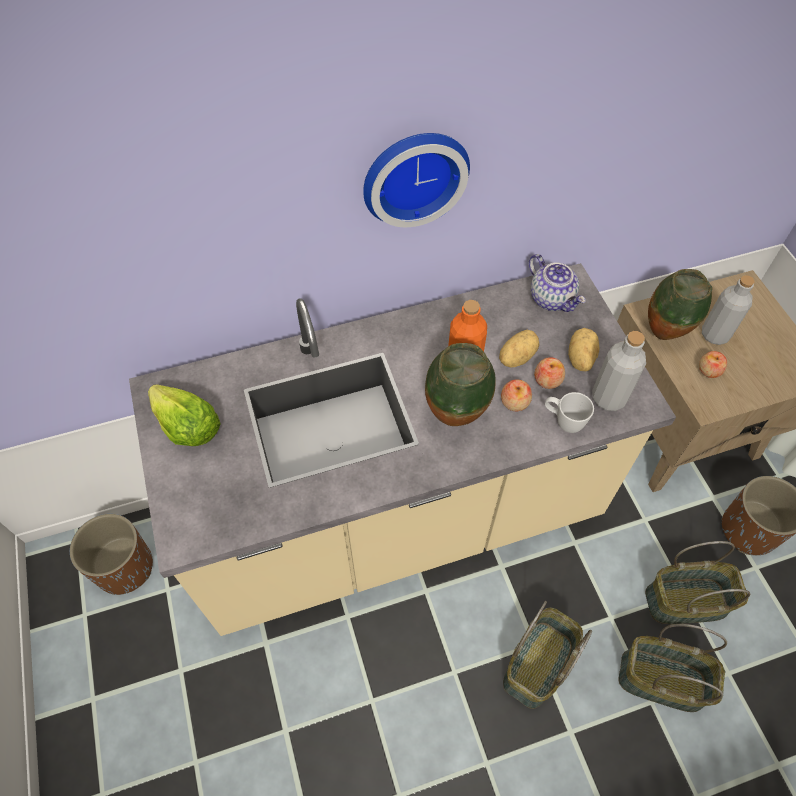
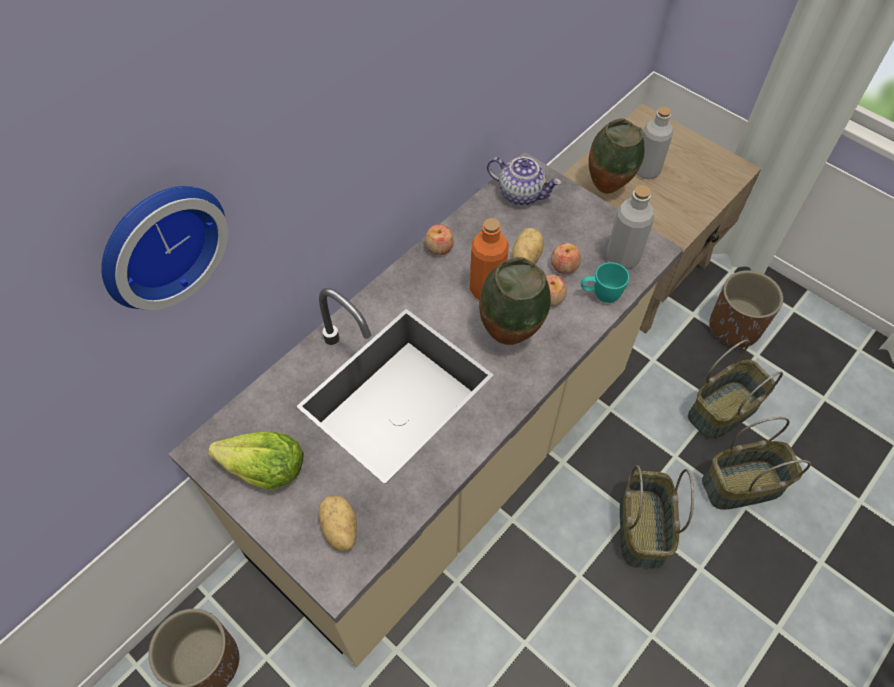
camera: 30 degrees left, 0 degrees up
wall clock [363,133,470,227] -> wall clock moved to [101,186,228,310]
white mug [545,392,594,433] -> turquoise mug [581,262,629,303]
potato [568,328,600,371] -> potato moved to [318,495,357,551]
apple [699,351,727,378] -> apple moved to [425,224,454,255]

